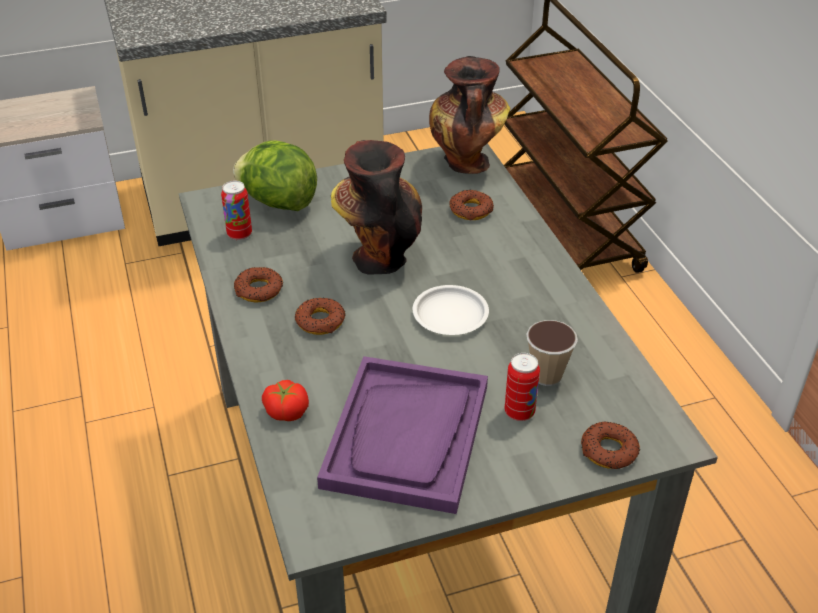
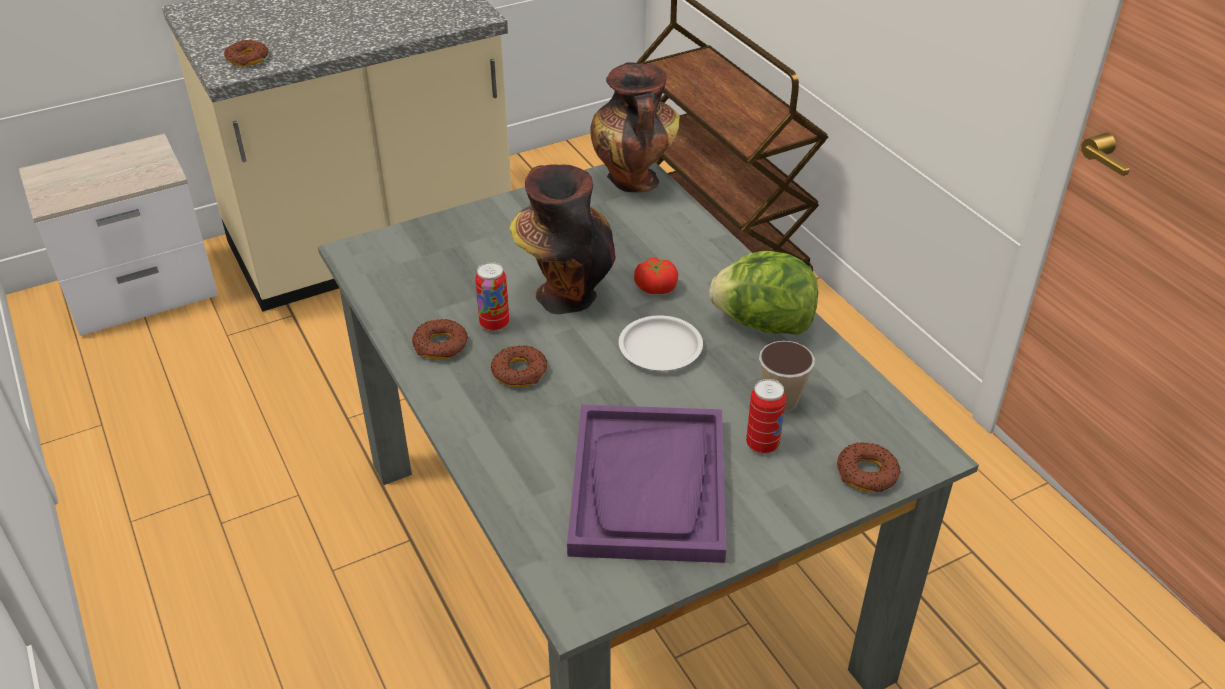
camera: 10 degrees left, 0 degrees up
can [221,181,252,240] -> can moved to [475,262,509,332]
lettuce [233,140,317,211] -> lettuce moved to [709,251,818,335]
tomato [262,380,309,421] -> tomato moved to [634,257,678,294]
donut [449,190,494,220] -> donut moved to [224,40,268,66]

